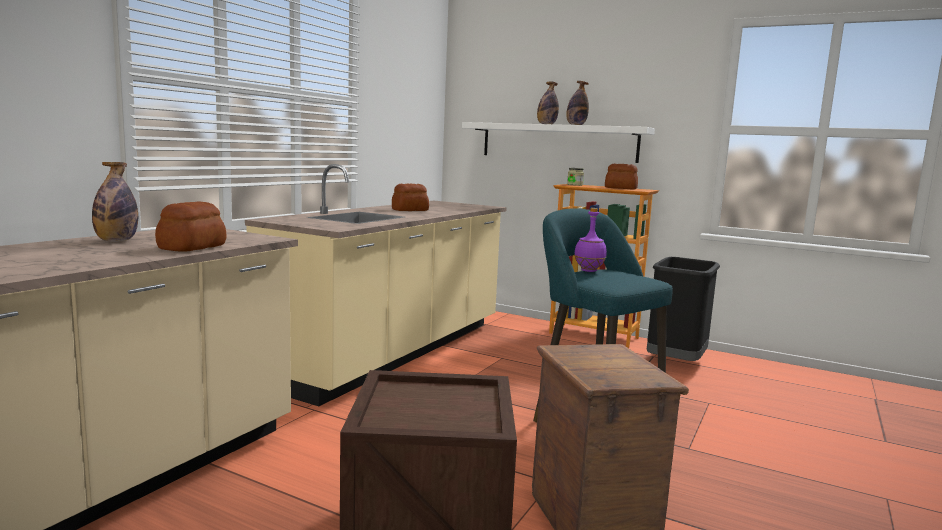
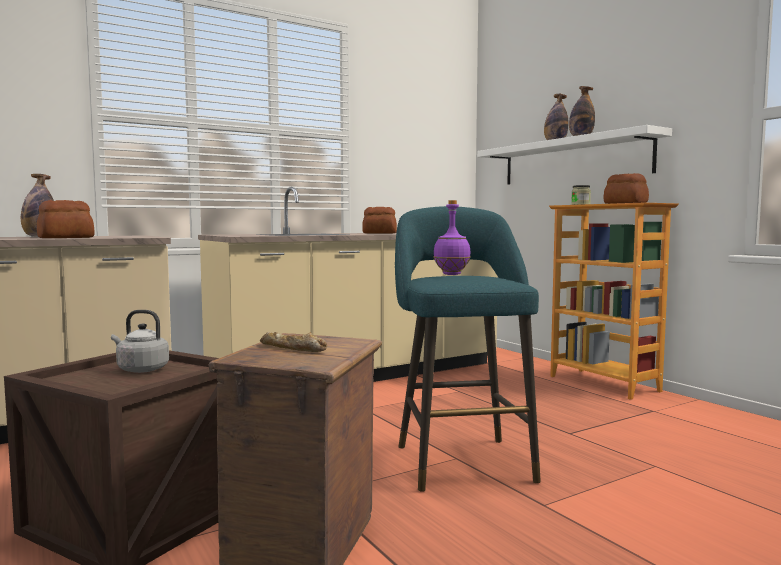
camera: 30 degrees right, 5 degrees down
black trash can [647,257,720,361] -> none
none -> grey kettle [111,310,169,373]
none -> bread [260,332,327,352]

